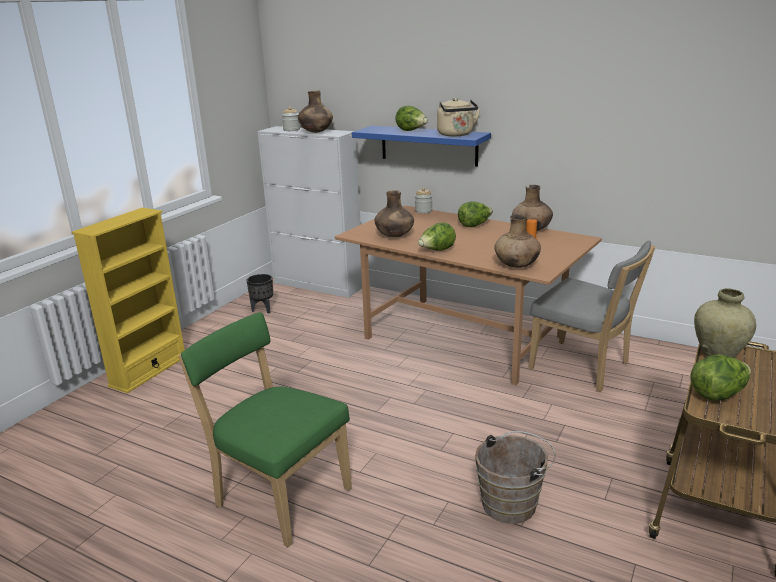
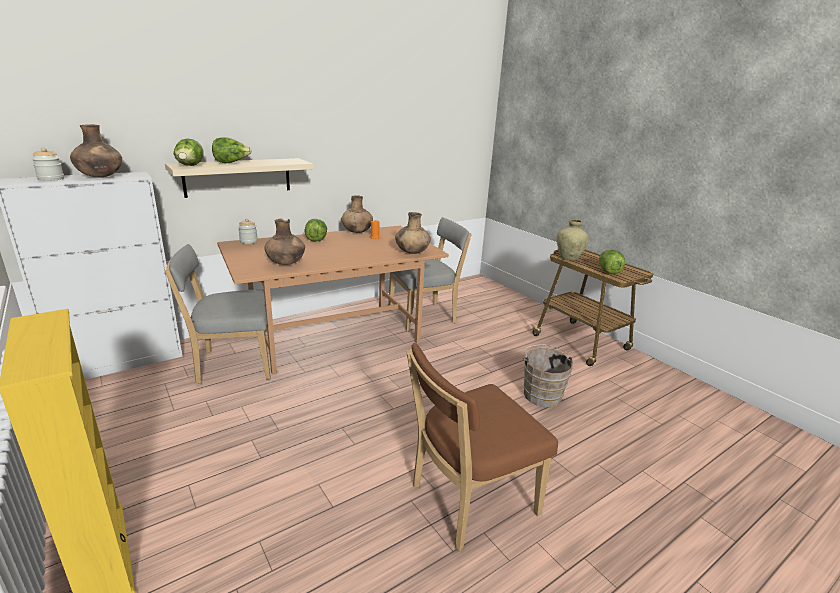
camera: 65 degrees left, 0 degrees up
green chair [178,312,352,547] -> brown chair [406,343,558,551]
black planter [246,274,273,314] -> none
blue shelf [352,126,491,167] -> beige shelf [165,158,314,198]
lettuce [418,223,456,251] -> lettuce moved to [174,138,204,166]
beige kettle [437,98,480,136] -> none
none -> grey chair [165,244,271,384]

